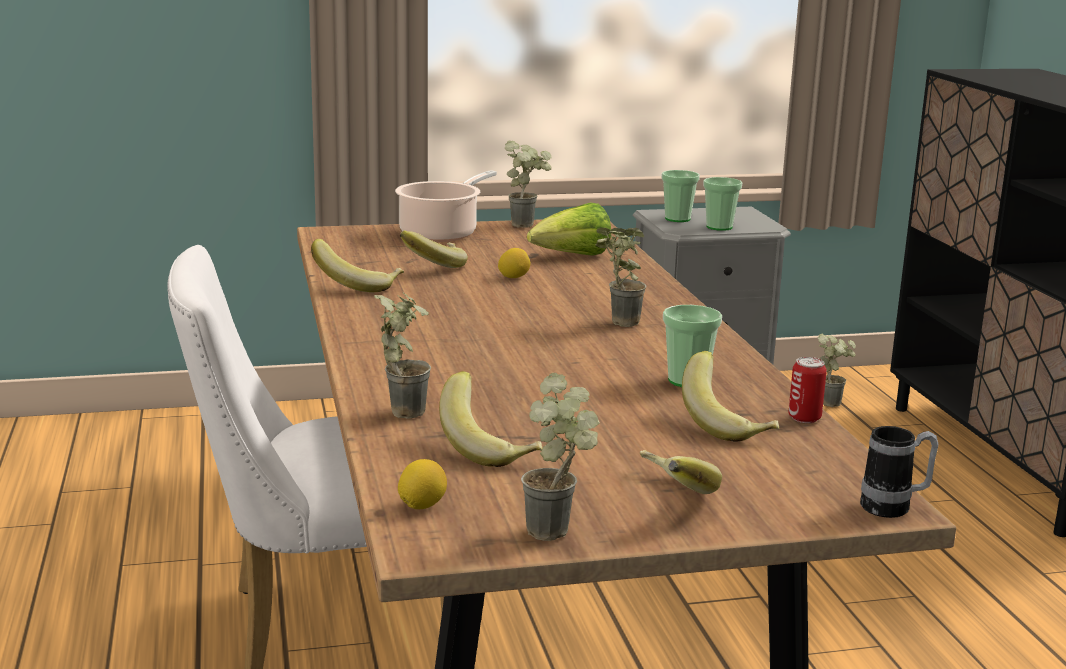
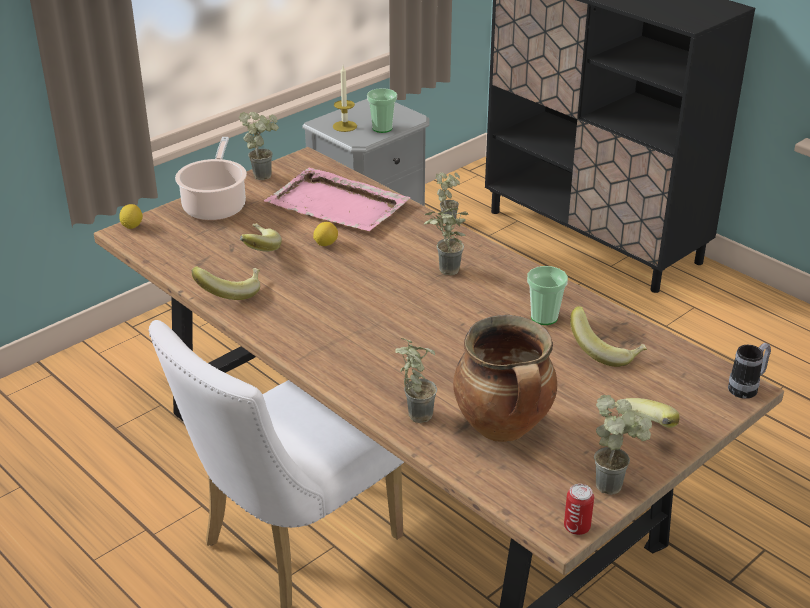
camera: 30 degrees left, 15 degrees up
lemon [398,459,447,509] -> lemon moved to [119,204,143,229]
banana [439,371,542,467] -> cooking pot [453,315,557,442]
lettuce [527,203,611,256] -> pink tray [264,168,411,231]
cup [662,170,700,222] -> candle [333,66,357,132]
can [788,357,827,423] -> can moved to [564,484,594,535]

